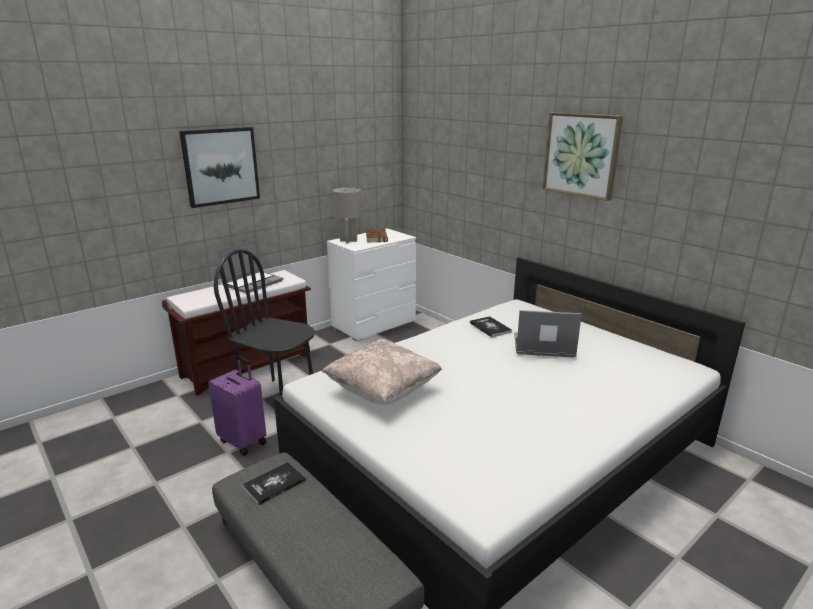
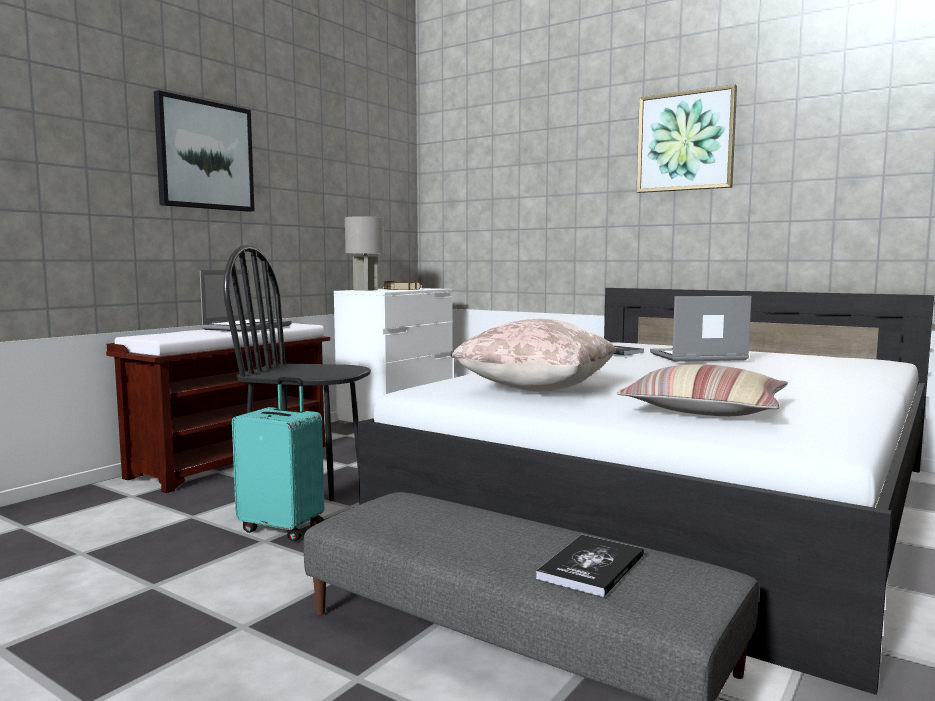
camera: 15 degrees left, 15 degrees down
purple suitcase [208,356,266,456] -> turquoise suitcase [232,377,324,541]
book [242,462,306,505] -> book moved to [536,535,644,597]
none -> pillow [617,364,788,416]

